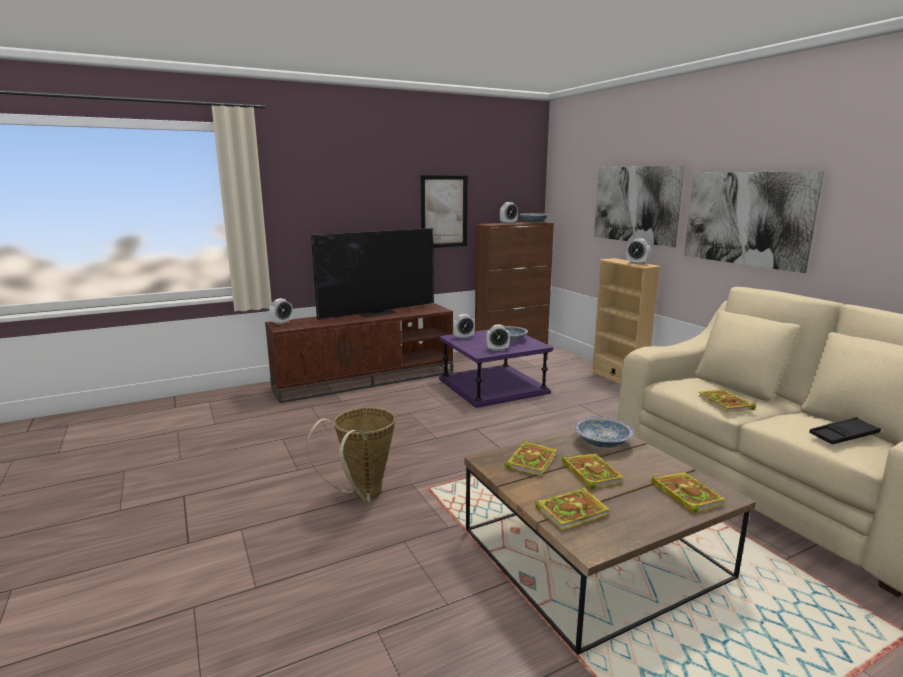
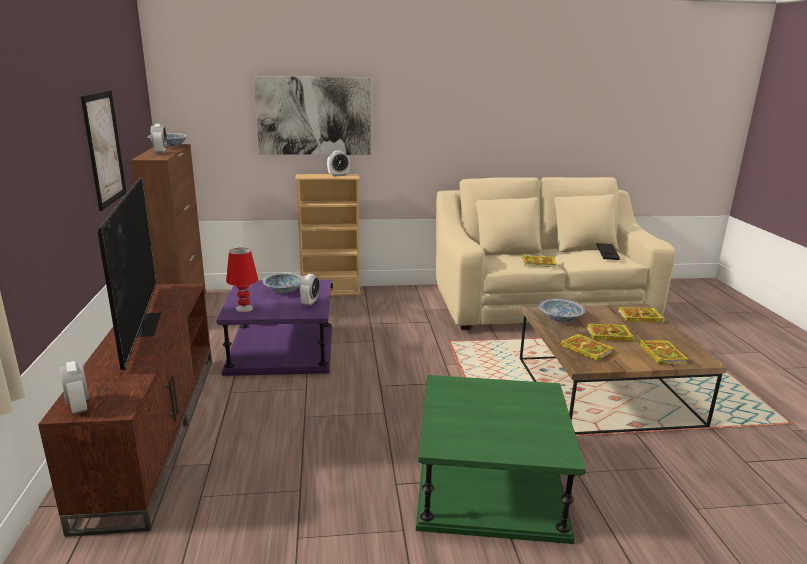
camera: 70 degrees left, 5 degrees up
basket [306,407,395,502] -> green side table [416,375,586,544]
alarm clock [453,314,475,339] -> red table lamp [226,248,258,312]
picture [684,171,824,273] -> none

